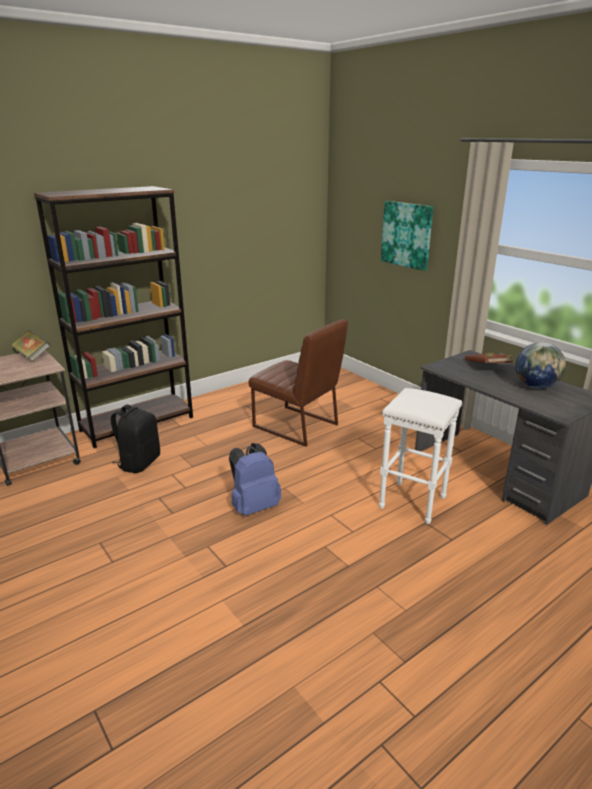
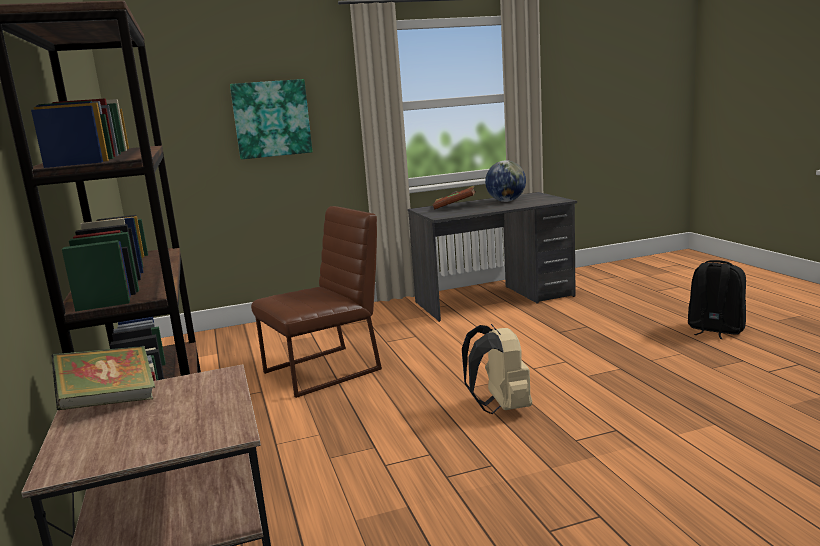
camera: 70 degrees left, 10 degrees down
black backpack [111,404,160,473] -> black backpack moved to [688,260,746,339]
blue backpack [229,443,281,516] -> beige backpack [462,324,532,414]
white stool [379,388,462,524] -> none

